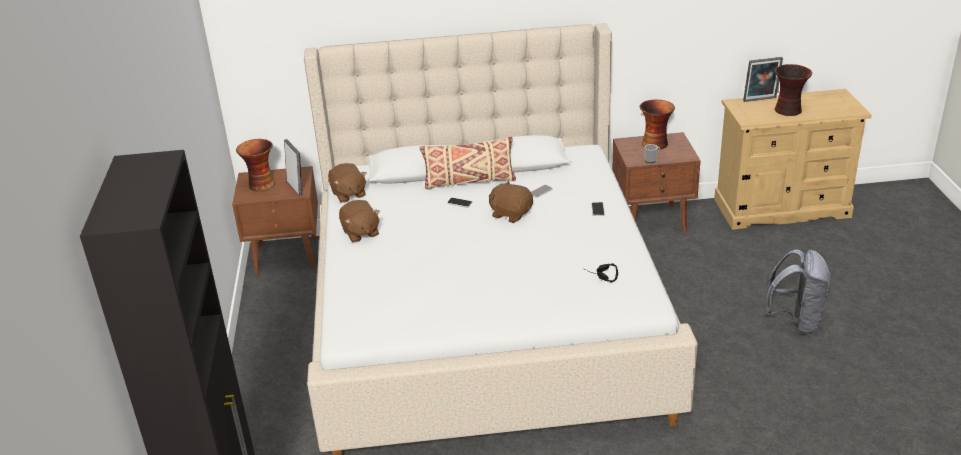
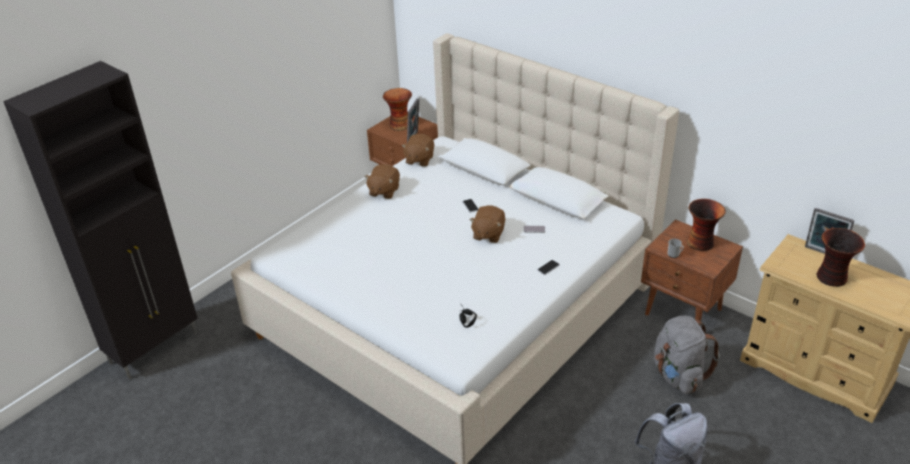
camera: 45 degrees right, 5 degrees up
beige pillow [420,137,516,190] -> none
brown plush toy [489,181,533,223] -> brown plush toy turned 150 degrees counterclockwise [469,205,505,243]
none -> grey backpack [654,316,720,394]

